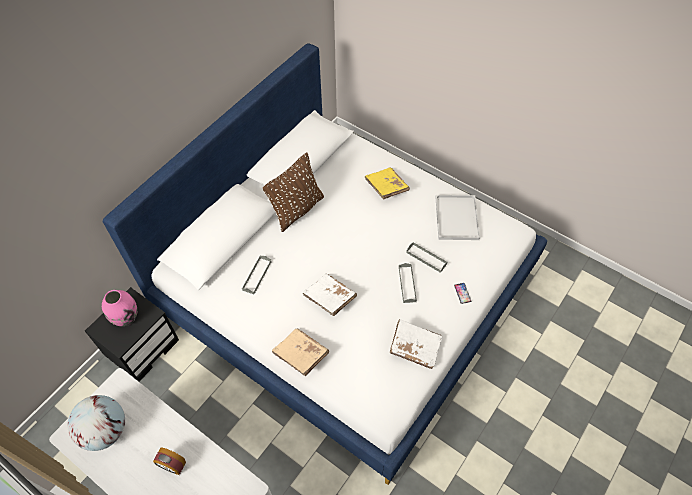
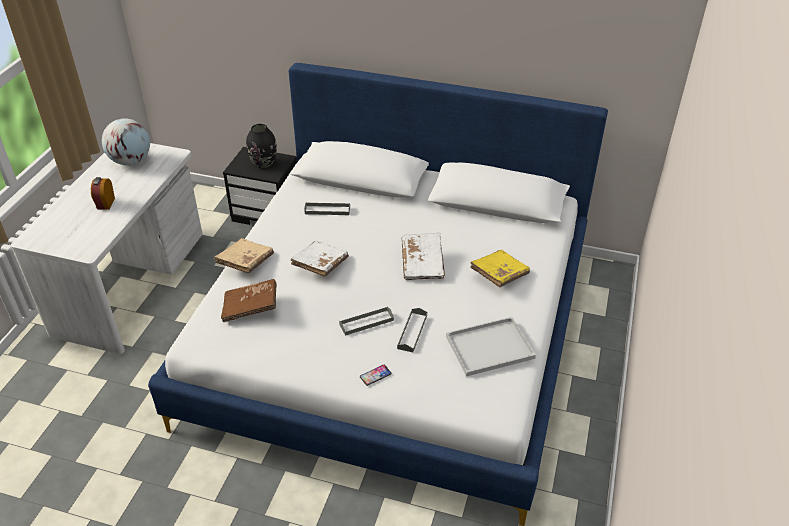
camera: 70 degrees right, 15 degrees down
pink vase [102,290,137,326] -> black vase [246,124,277,168]
brown pillow [263,153,324,232] -> none
white book [390,319,442,369] -> white book moved to [402,233,445,280]
none -> brown book [221,279,277,322]

